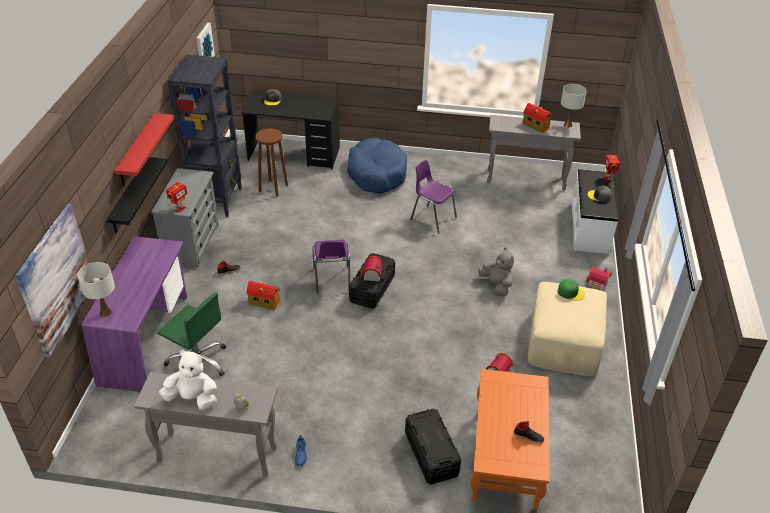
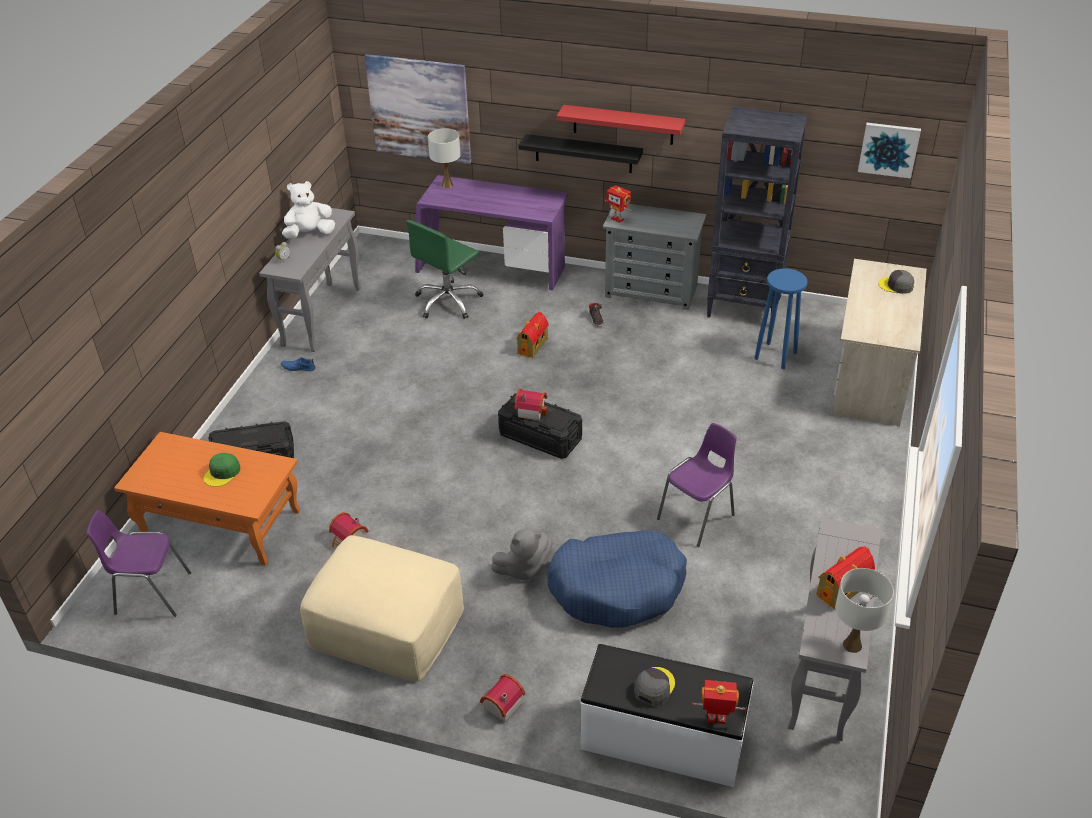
camera: 100 degrees right, 0 degrees up
white plush toy [159,350,217,410] -> white plush toy turned 135 degrees counterclockwise [282,181,335,239]
black desk [241,90,340,169] -> beige desk [831,259,927,426]
brown stool [255,128,288,197] -> blue stool [754,268,807,369]
purple chair [312,240,350,293] -> purple chair moved to [86,510,191,617]
blue dog bed [347,138,407,194] -> blue dog bed moved to [547,530,687,628]
black shoe [514,421,544,443] -> none
green cap [558,279,585,301] -> green cap moved to [204,453,240,487]

